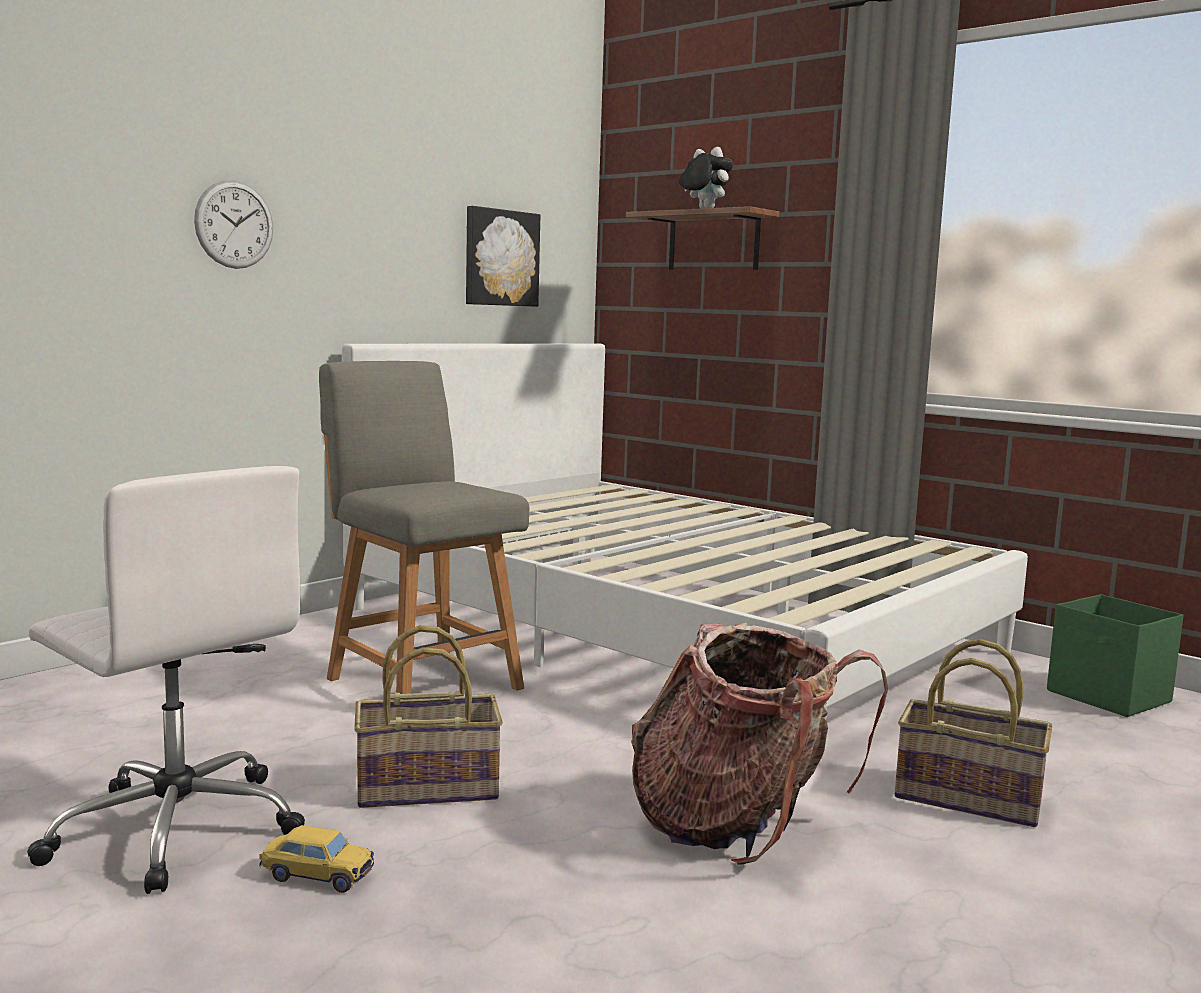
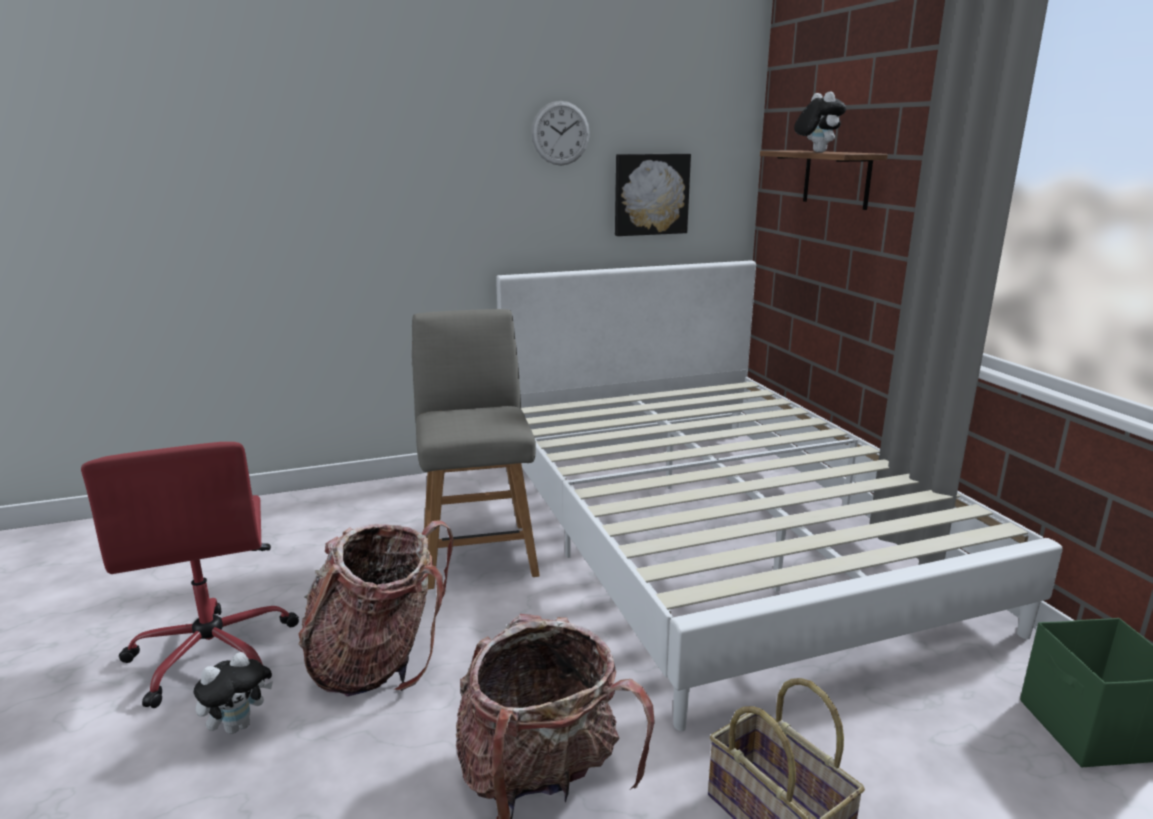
camera: 30 degrees right, 10 degrees up
white office chair [27,466,305,894] -> red office chair [81,442,299,708]
wall clock [194,180,273,269] -> wall clock moved to [531,101,590,165]
toy car [259,825,374,893] -> plush toy [193,652,273,734]
basket [354,625,503,808] -> backpack [298,520,454,697]

